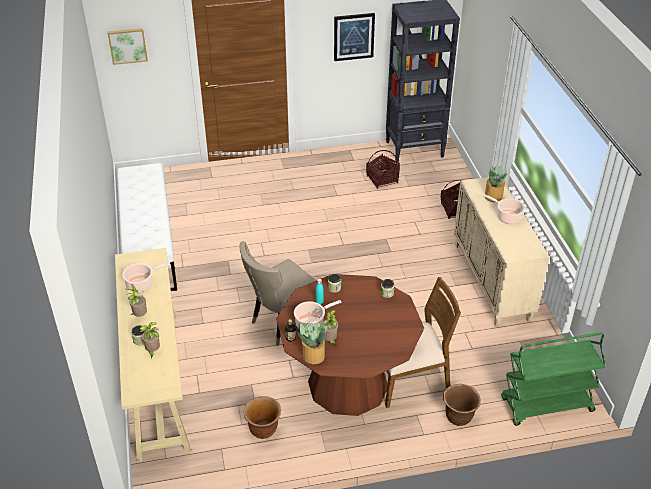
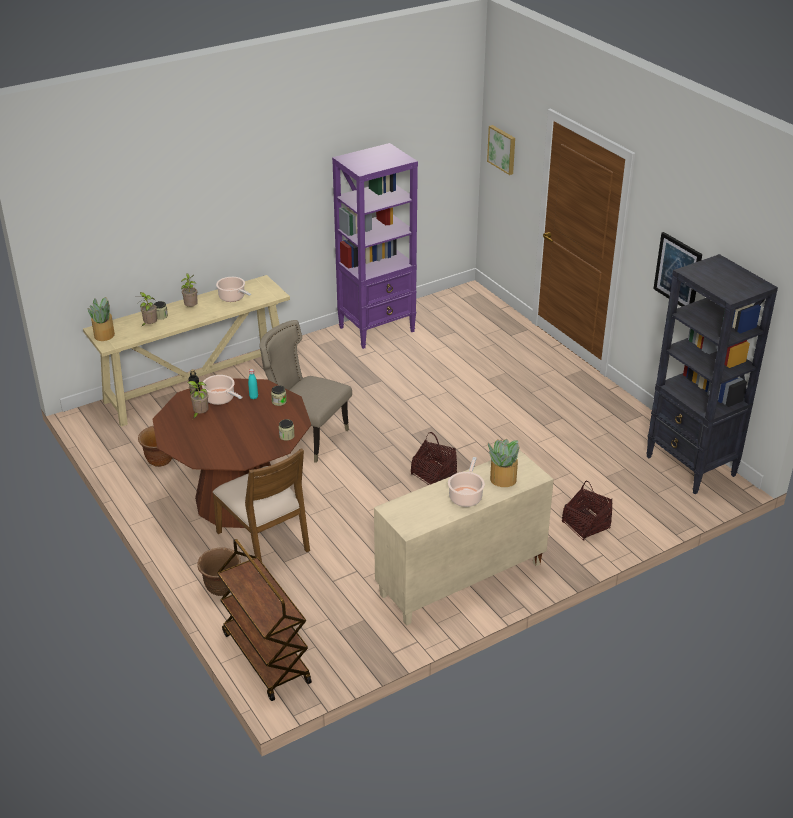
camera: 70 degrees right, 5 degrees down
white bench [117,163,177,291] -> purple bookcase [332,143,418,349]
potted plant [297,322,327,364] -> potted plant moved to [87,297,115,341]
basket [366,150,400,189] -> basket moved to [411,432,457,485]
green cart [501,332,606,426] -> brown cart [217,539,312,701]

